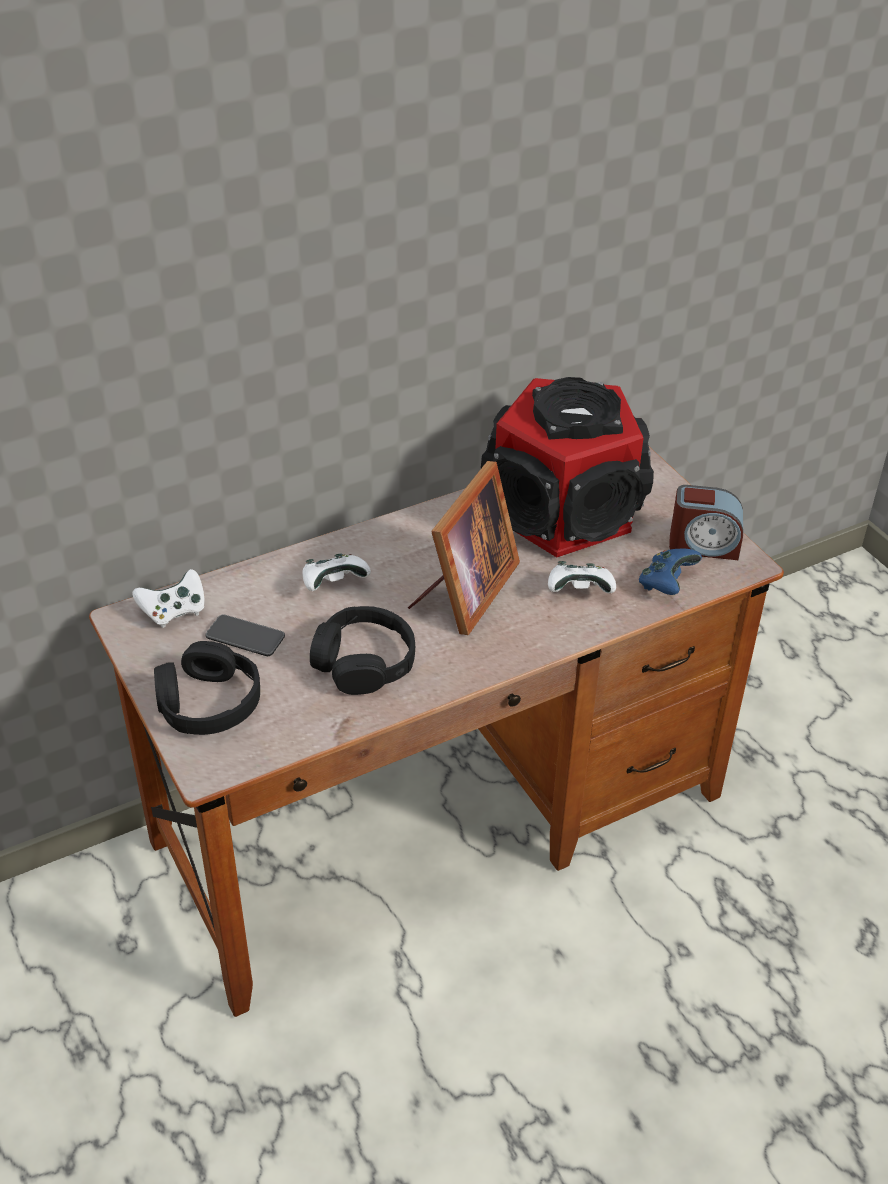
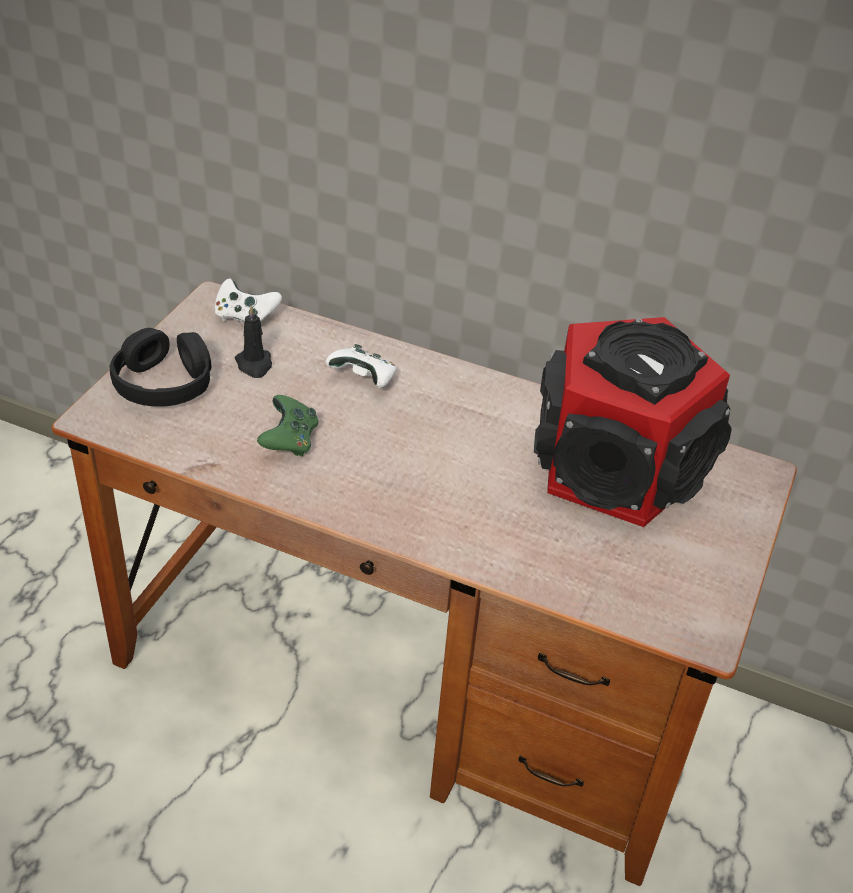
camera: 50 degrees right, 0 degrees up
phone [206,614,285,656] -> black candle [235,305,272,378]
black headphones [310,606,415,695] -> green game controller [257,395,318,457]
picture frame [408,461,520,635] -> none
white game controller [548,561,616,593] -> none
blue game controller [639,549,702,595] -> none
alarm clock [669,485,743,560] -> none

